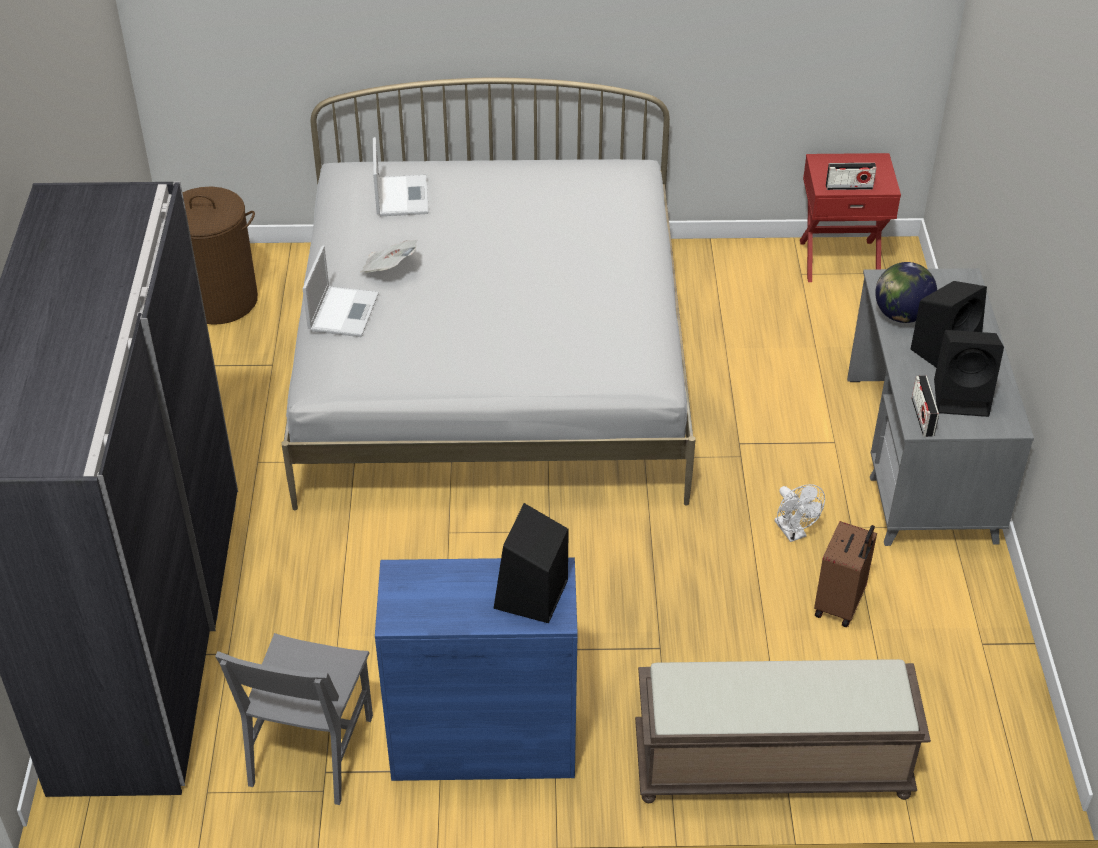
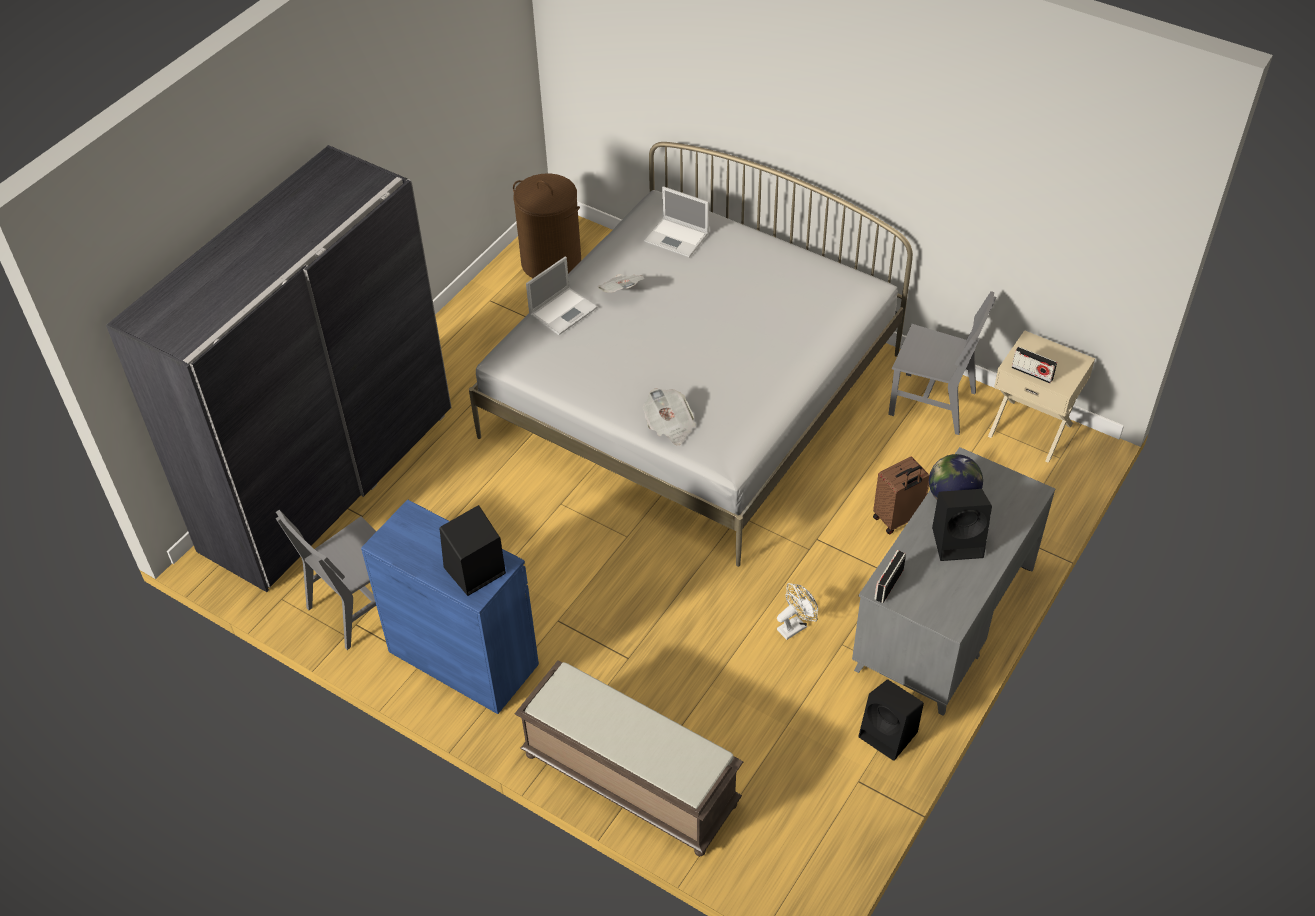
camera: 35 degrees right, 5 degrees up
laptop [373,137,429,216] -> laptop turned 90 degrees clockwise [644,186,709,258]
white fan [775,484,825,542] -> white fan turned 135 degrees counterclockwise [777,583,818,640]
red nightstand [800,153,901,282] -> beige nightstand [988,330,1095,463]
brown suitcase [814,521,877,627] -> brown suitcase moved to [873,456,929,534]
black speaker [934,330,1004,417] -> black speaker moved to [858,679,924,761]
none -> newspaper [643,388,696,445]
none -> grey chair [888,291,996,435]

